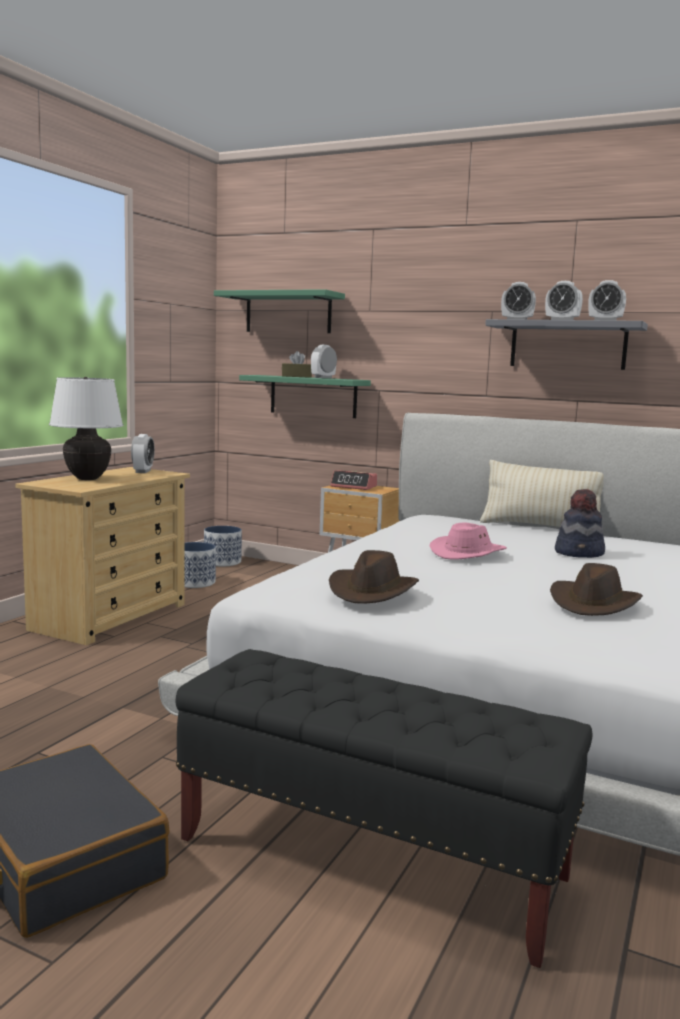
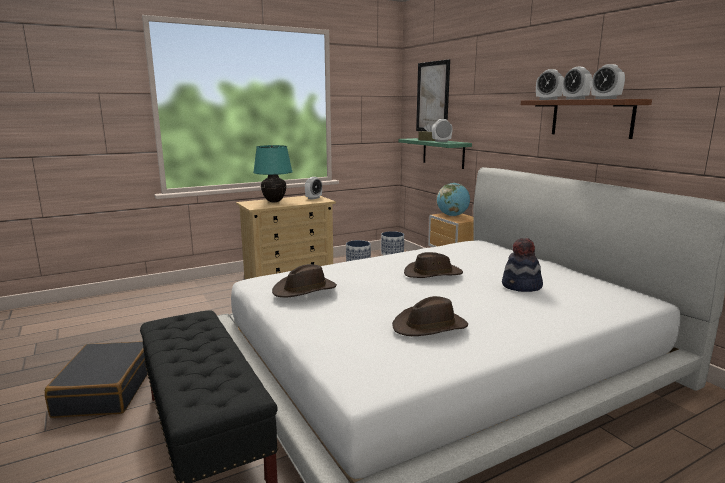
camera: 35 degrees right, 5 degrees up
white table lamp [49,377,124,480] -> turquoise table lamp [253,145,293,202]
green shelf [214,289,345,333] -> picture [416,59,450,131]
alarm clock [330,470,377,490] -> globe [437,183,470,216]
pink hat [430,522,507,560] -> brown hat [404,252,463,278]
beige pillow [480,460,604,527] -> none
grey shelf [485,319,648,370] -> brown shelf [521,99,652,139]

